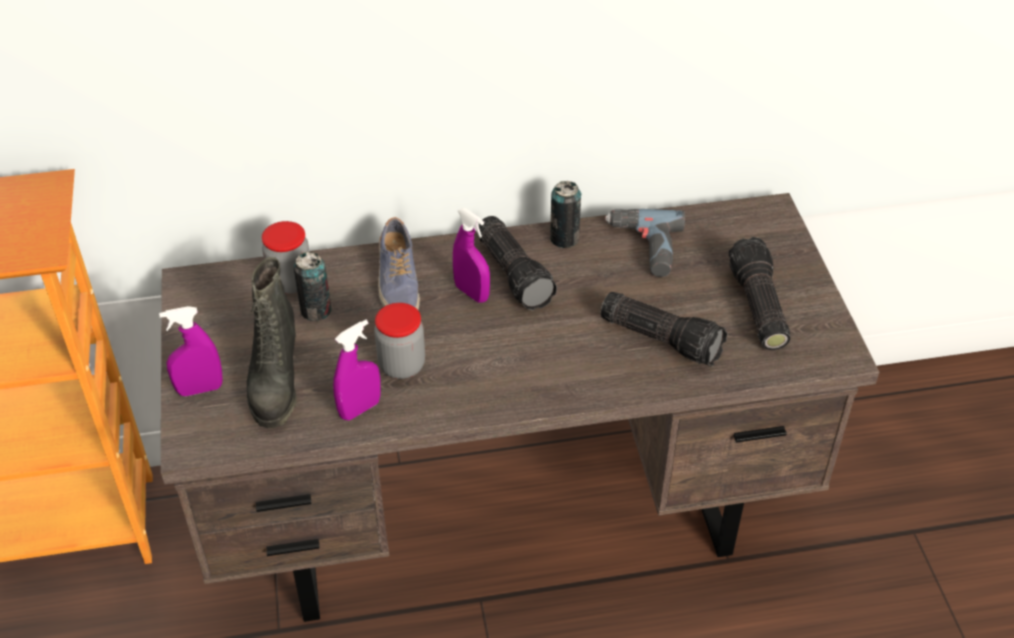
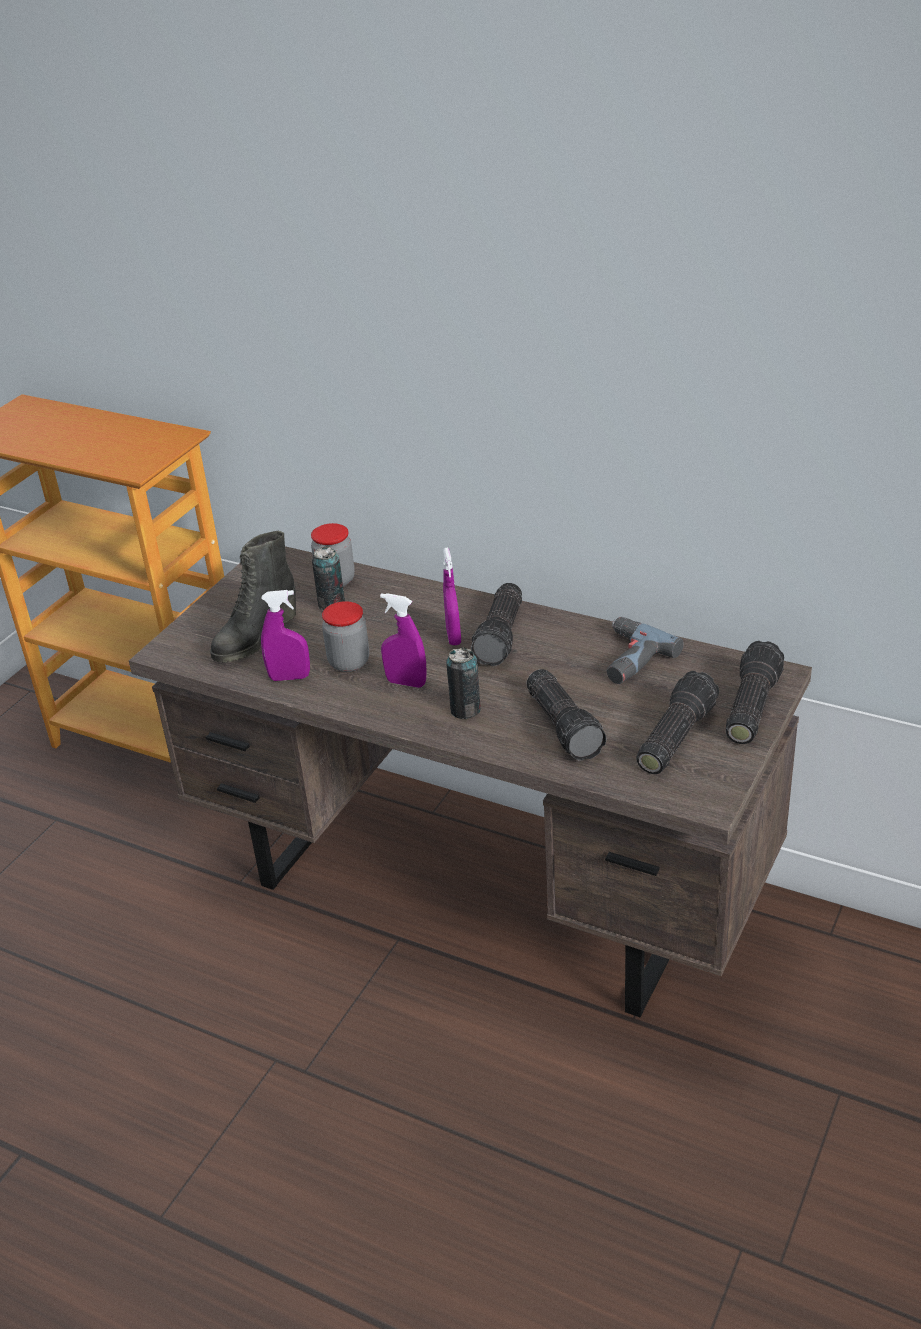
camera: 40 degrees right, 10 degrees down
purple spray bottle [159,306,223,396] -> purple spray bottle moved to [380,593,427,688]
shoe [378,217,420,310] -> none
can [550,181,581,248] -> can moved to [446,647,481,719]
none -> flashlight [726,641,784,744]

